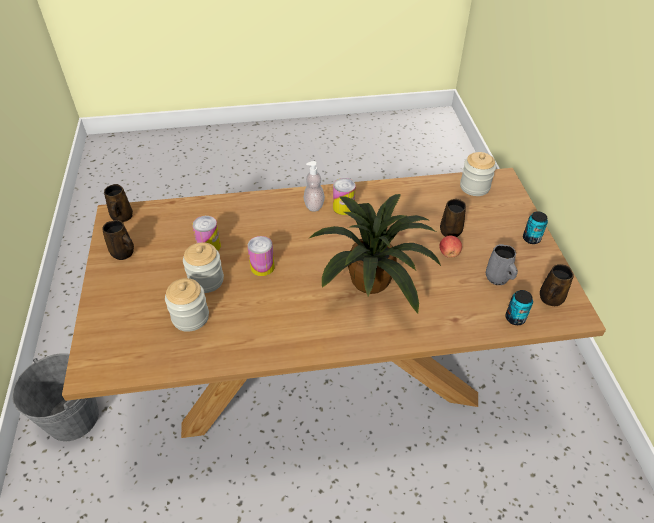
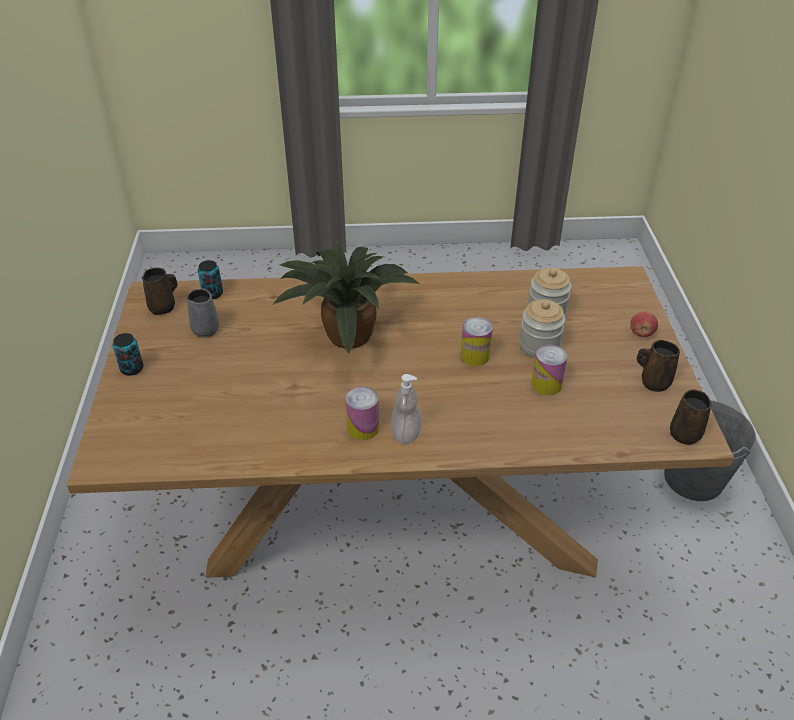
camera: 175 degrees left, 5 degrees down
apple [439,236,462,258] -> apple moved to [630,311,658,337]
brown mug [440,199,466,237] -> none
jar [460,152,496,196] -> none

